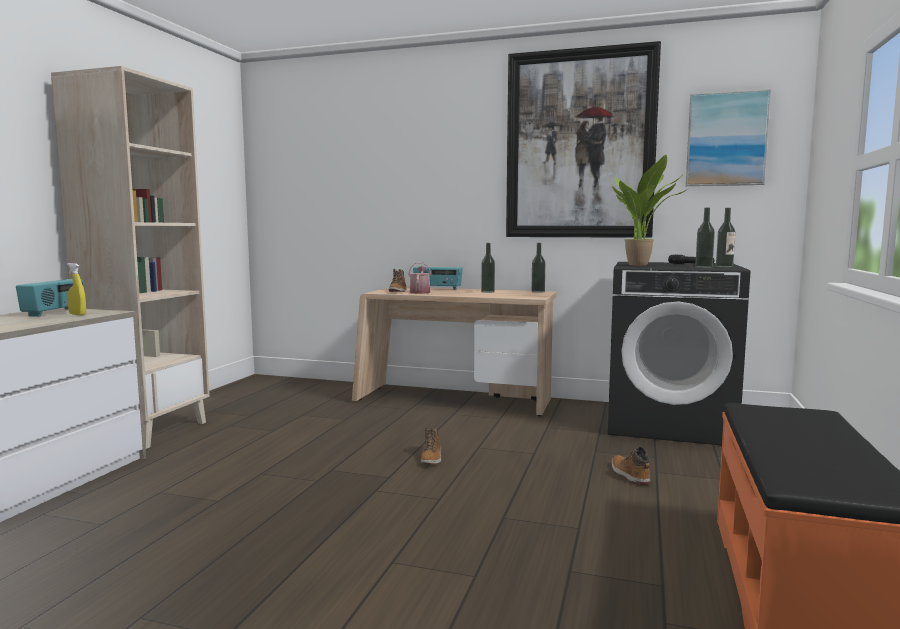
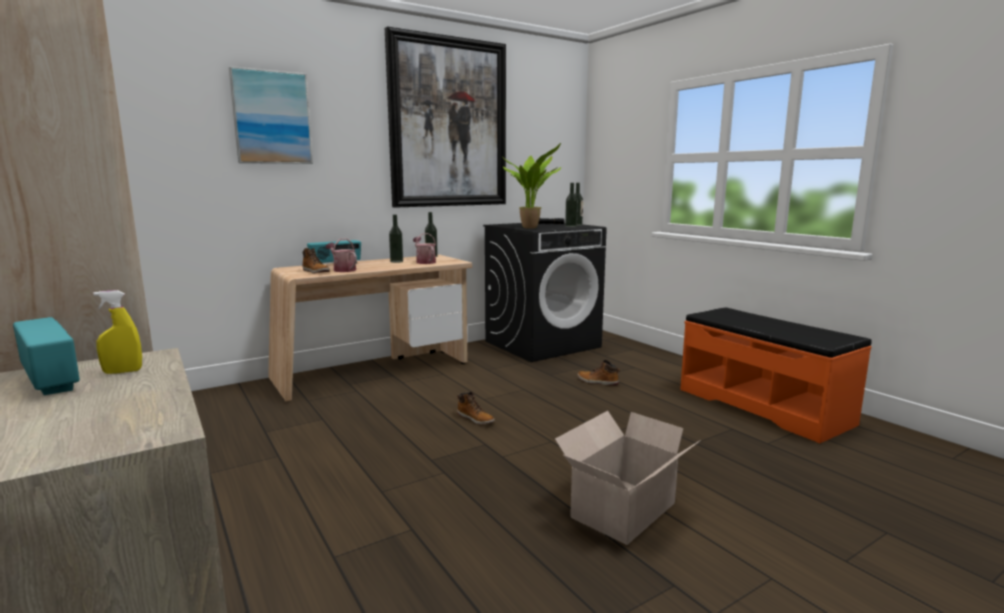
camera: 50 degrees left, 5 degrees up
picture [686,89,771,186] -> picture moved to [229,66,313,164]
none -> watering can [413,233,436,264]
none -> cardboard box [555,411,701,545]

